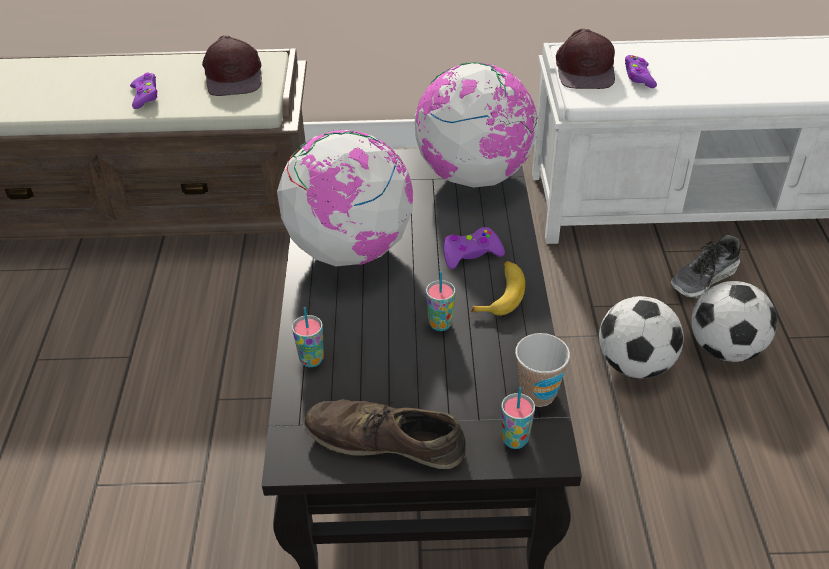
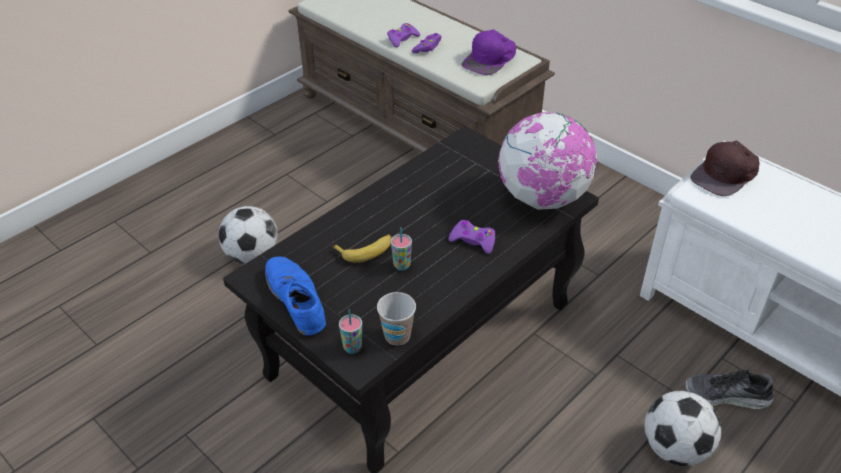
camera: 45 degrees right, 0 degrees up
brown cap [202,35,262,96] -> purple cap [462,29,516,75]
globe [277,130,413,266] -> none
cup [292,307,324,367] -> none
brown shoe [304,399,466,469] -> blue shoe [265,257,326,336]
banana [471,261,525,316] -> banana moved to [333,235,391,263]
football [599,296,684,378] -> football moved to [218,206,278,264]
purple game controller [625,55,657,88] -> purple game controller moved to [387,23,420,47]

